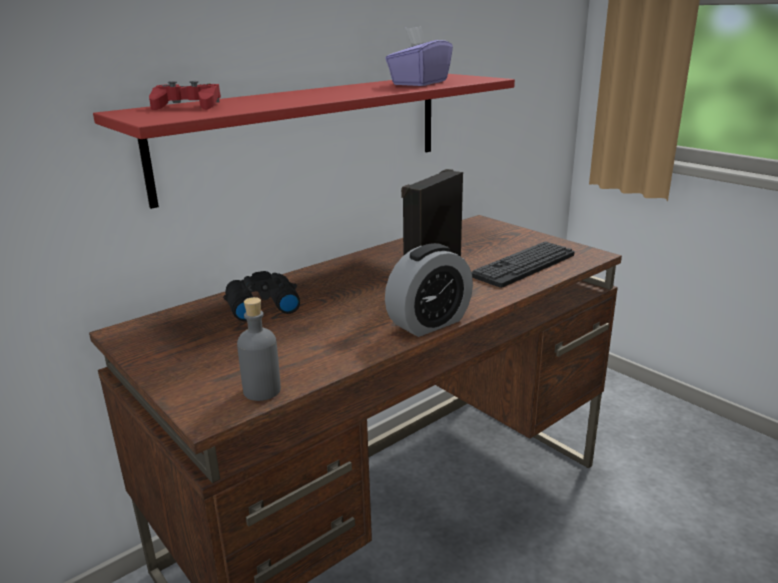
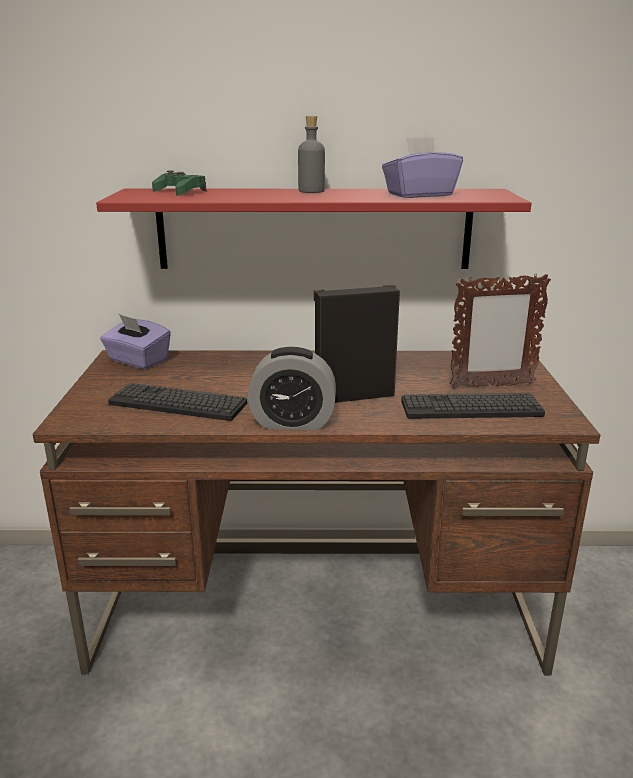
camera: 40 degrees right, 0 degrees up
red game controller [149,81,221,110] -> green game controller [152,170,206,196]
black binoculars [223,271,300,322] -> none
grey bottle [237,297,281,401] -> grey bottle moved to [298,116,325,193]
none -> purple tissue box [100,314,171,369]
none -> keyboard [108,383,247,421]
none -> picture frame [449,274,551,389]

